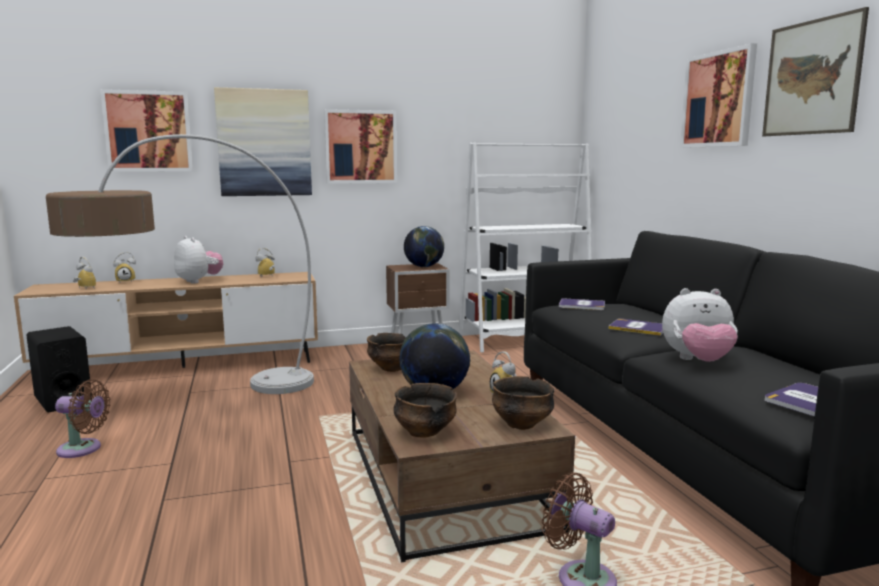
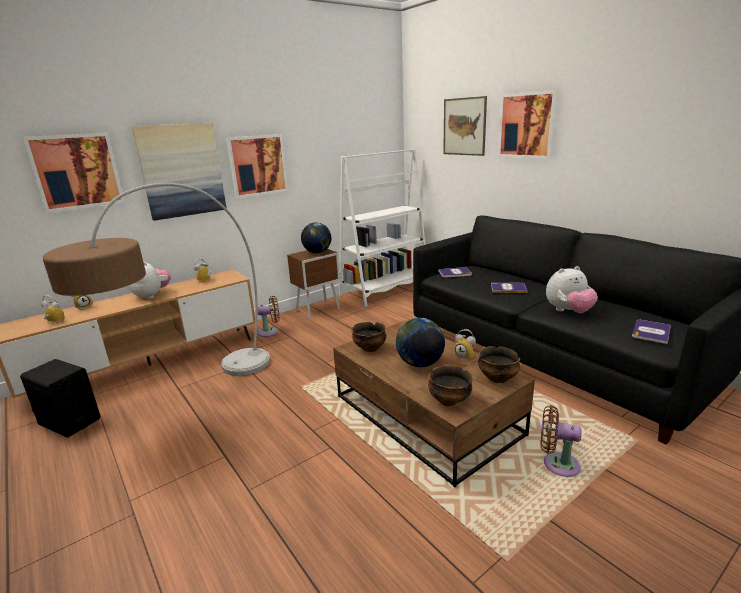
camera: 20 degrees left, 10 degrees up
brown fan [55,379,111,458] -> brown fan moved to [258,296,280,337]
picture [762,7,869,136] -> picture moved to [443,96,487,156]

